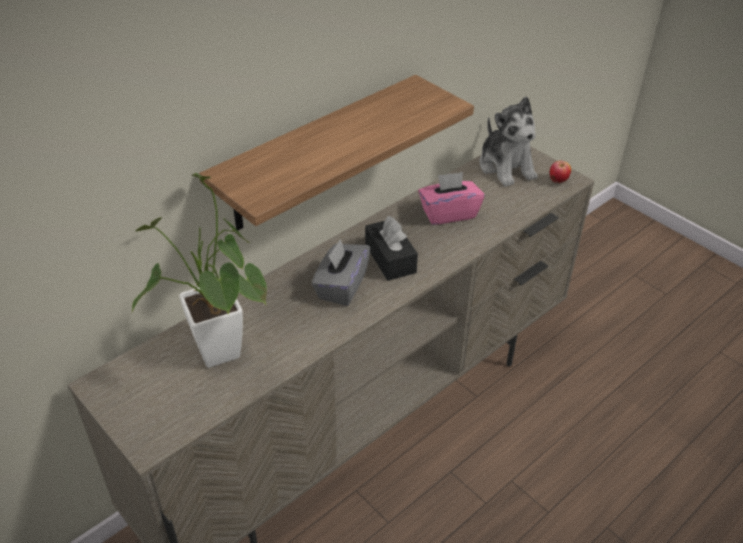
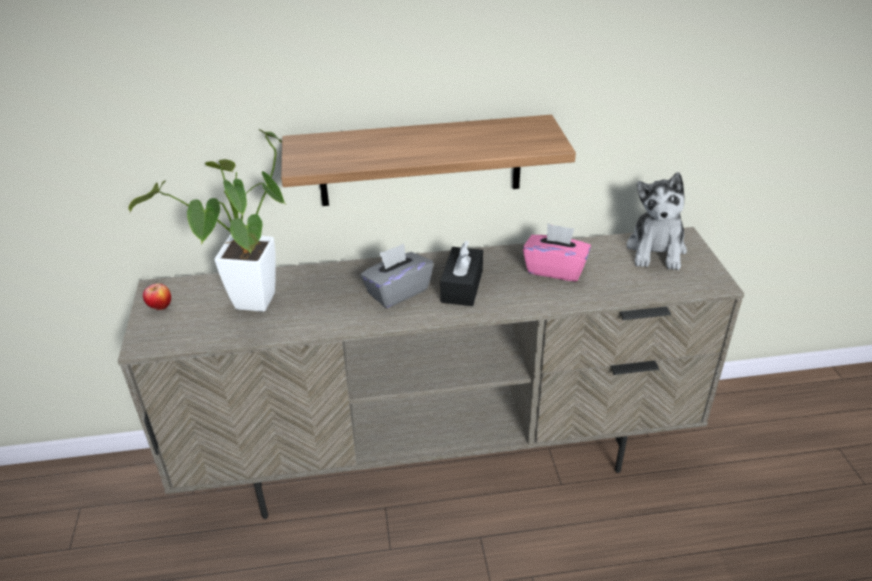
camera: 35 degrees right, 5 degrees down
apple [550,160,571,183] -> apple moved to [143,283,171,310]

